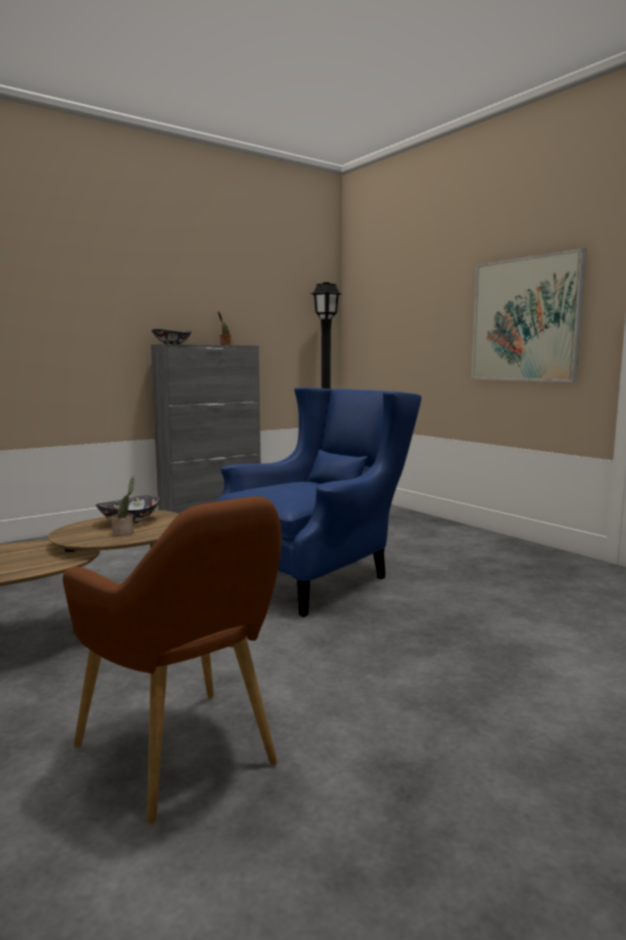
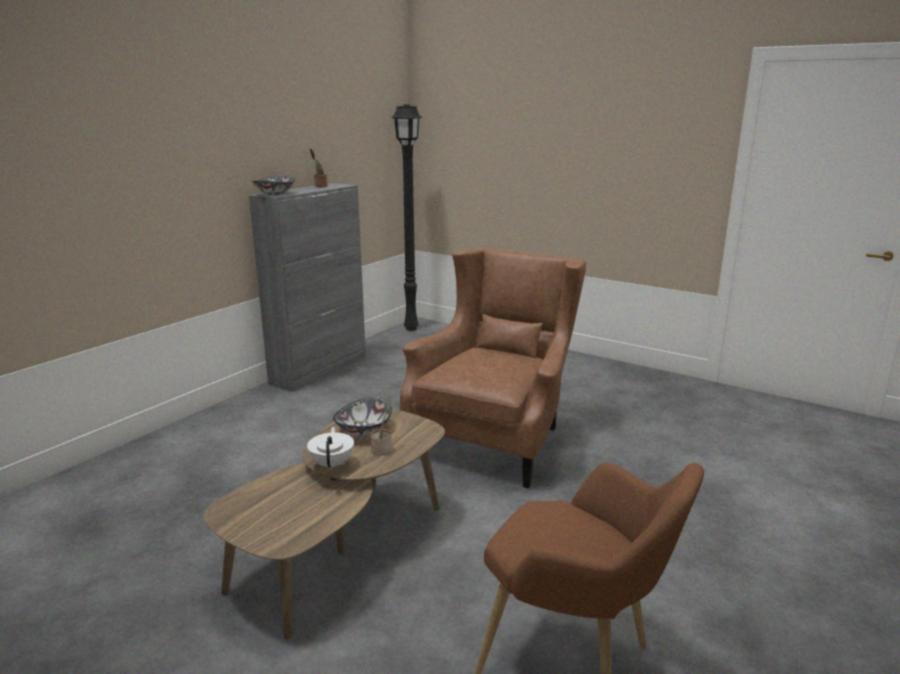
camera: 20 degrees left, 10 degrees up
blue armchair [216,387,421,617] -> brown armchair [400,249,586,489]
picture [471,248,587,382] -> none
none -> white teapot [307,427,354,471]

